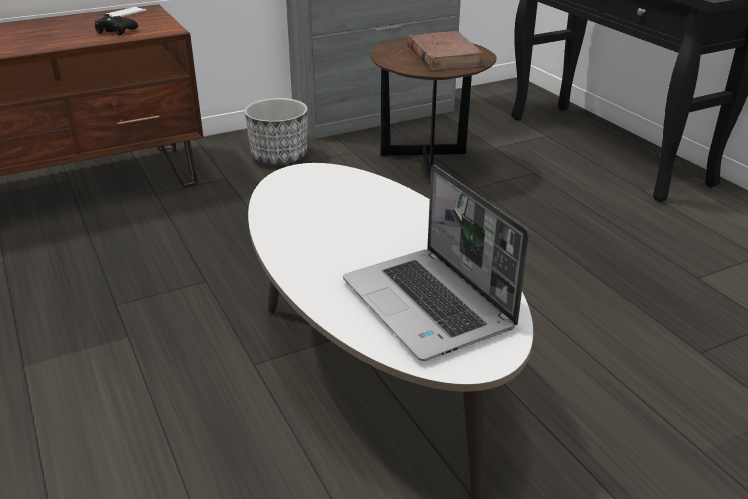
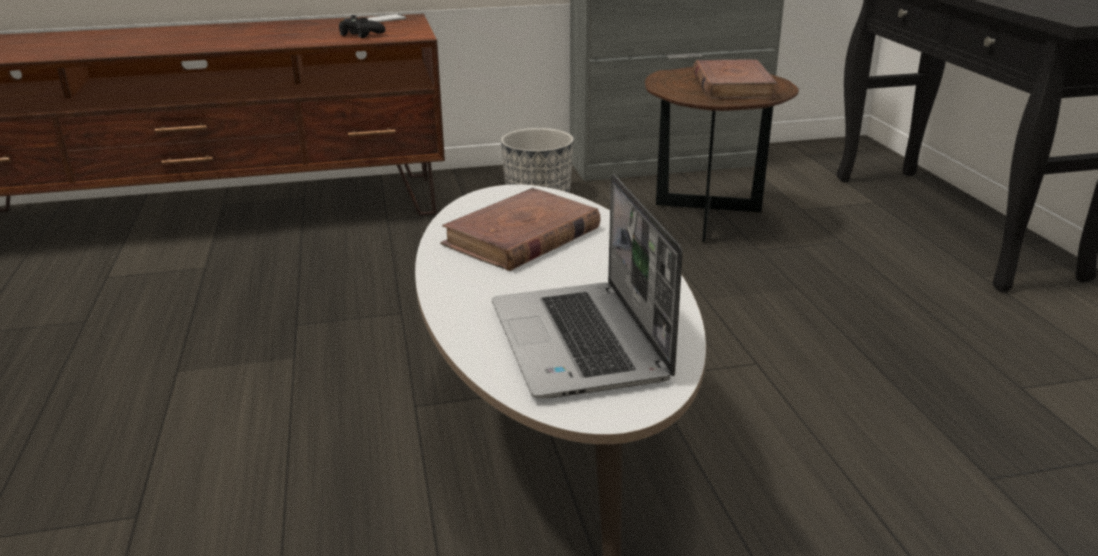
camera: 15 degrees right, 5 degrees down
none -> brown book [440,188,600,271]

